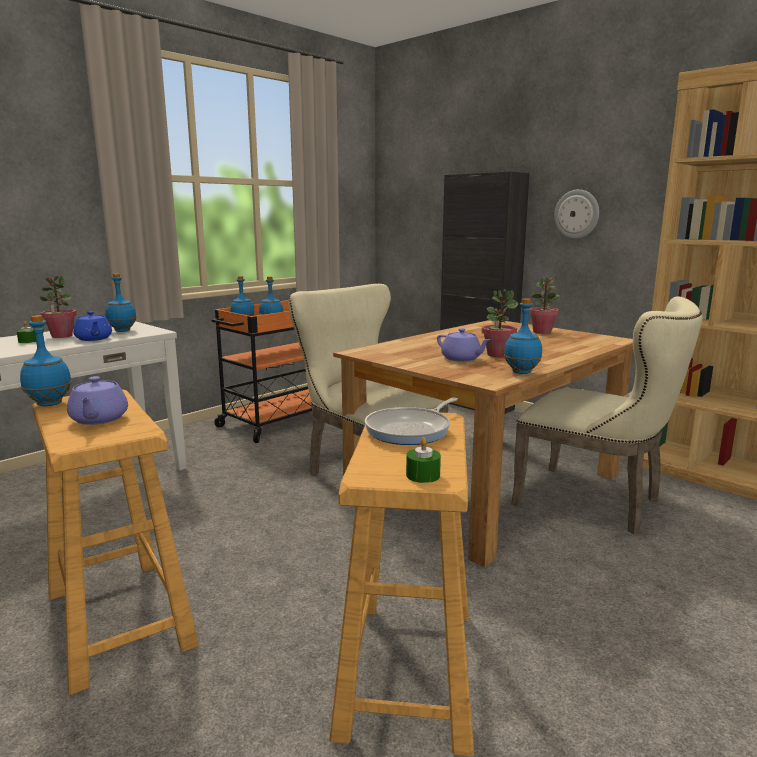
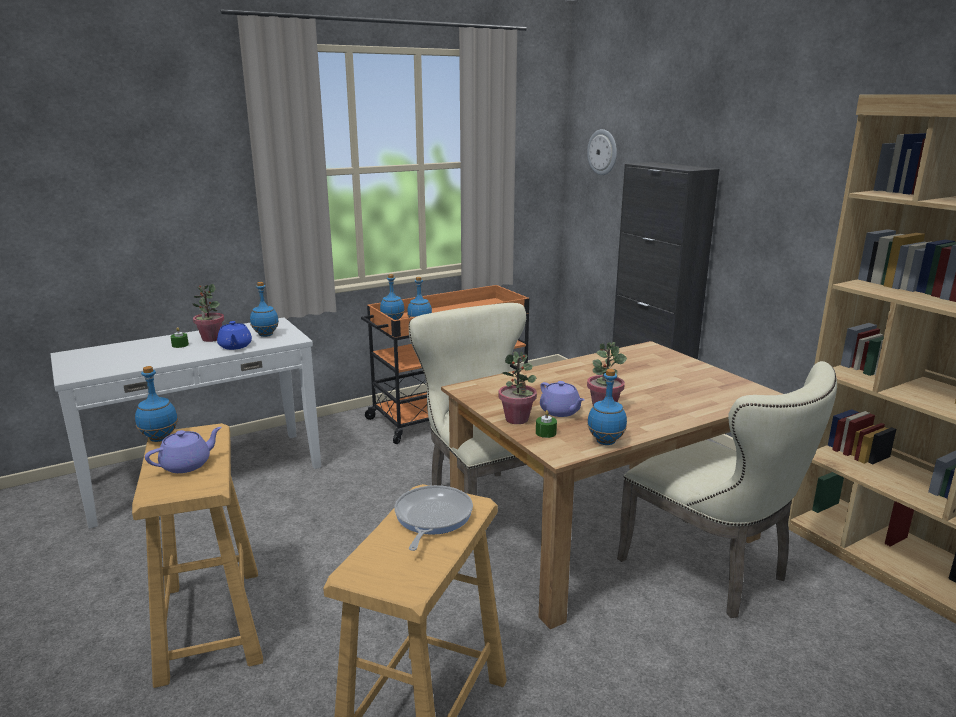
camera: 15 degrees right, 5 degrees up
purple teapot [67,376,128,425] -> purple teapot turned 135 degrees counterclockwise [145,427,222,473]
frying pan [365,398,458,445] -> frying pan turned 135 degrees clockwise [394,485,473,551]
green candle [406,437,441,483] -> green candle moved to [536,410,557,438]
potted plant [529,277,560,334] -> potted plant moved to [499,351,537,424]
wall clock [554,189,599,239] -> wall clock moved to [587,129,617,175]

